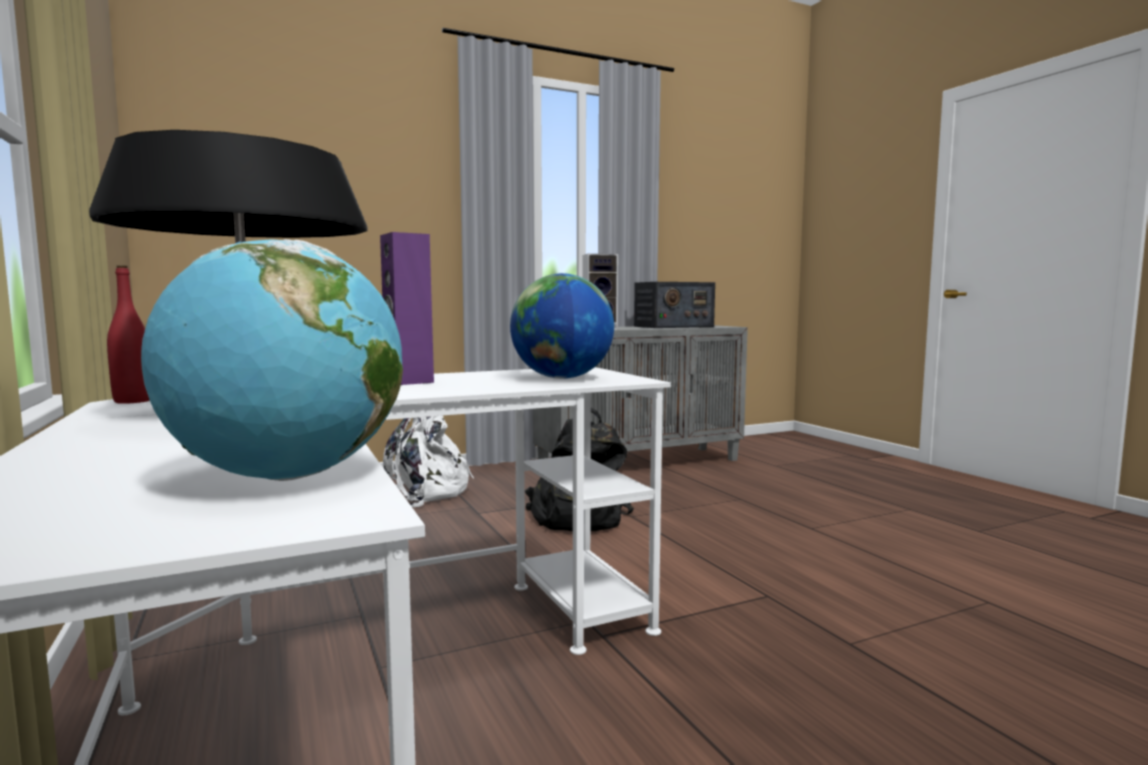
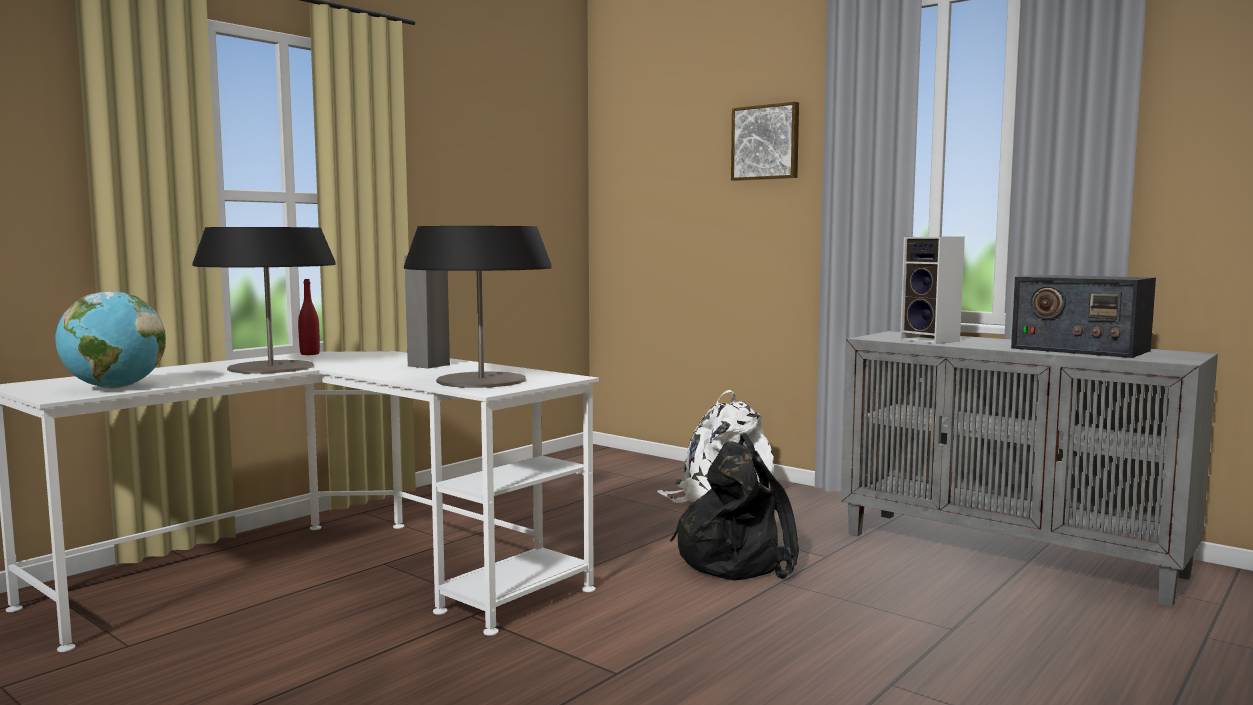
camera: 65 degrees right, 0 degrees up
purple speaker [380,232,434,385] -> grey speaker [404,255,450,369]
globe [510,273,614,379] -> table lamp [404,226,552,388]
none -> picture [731,102,799,181]

